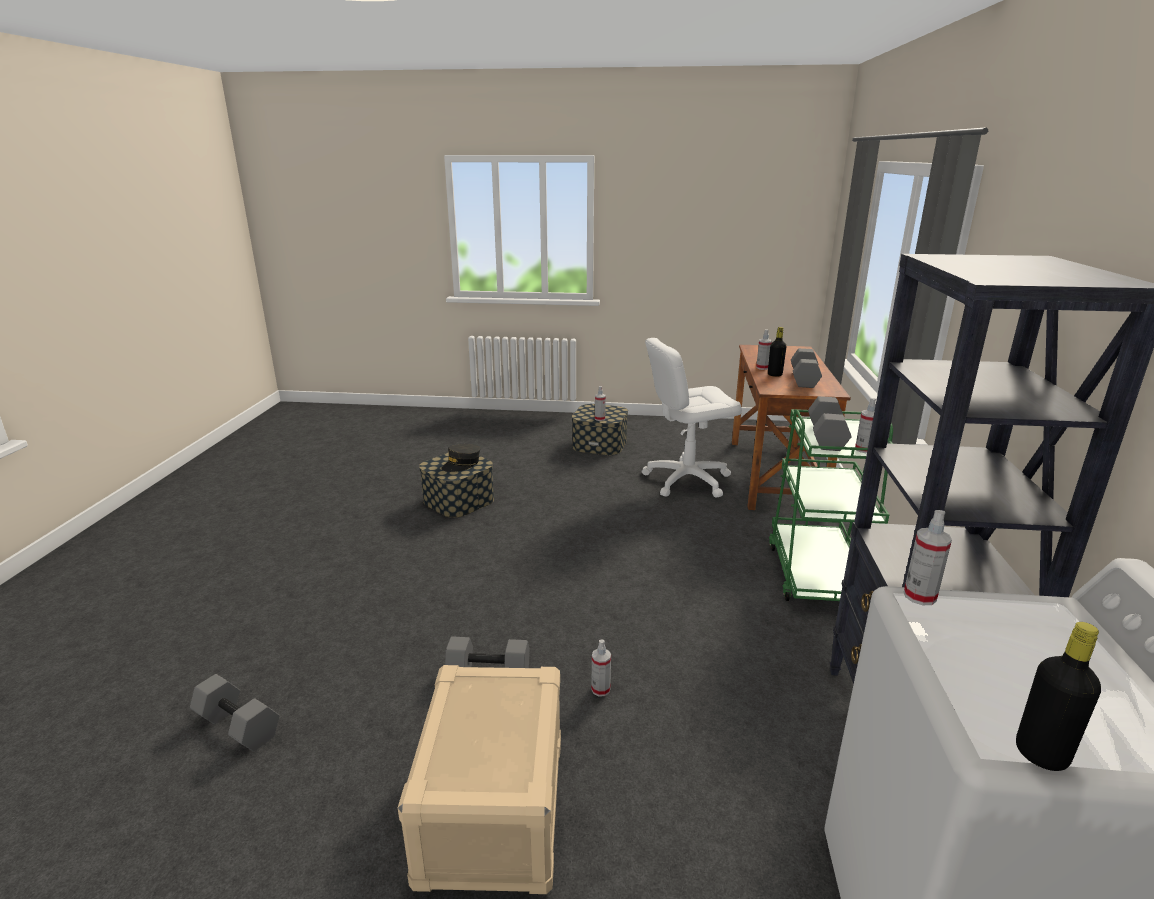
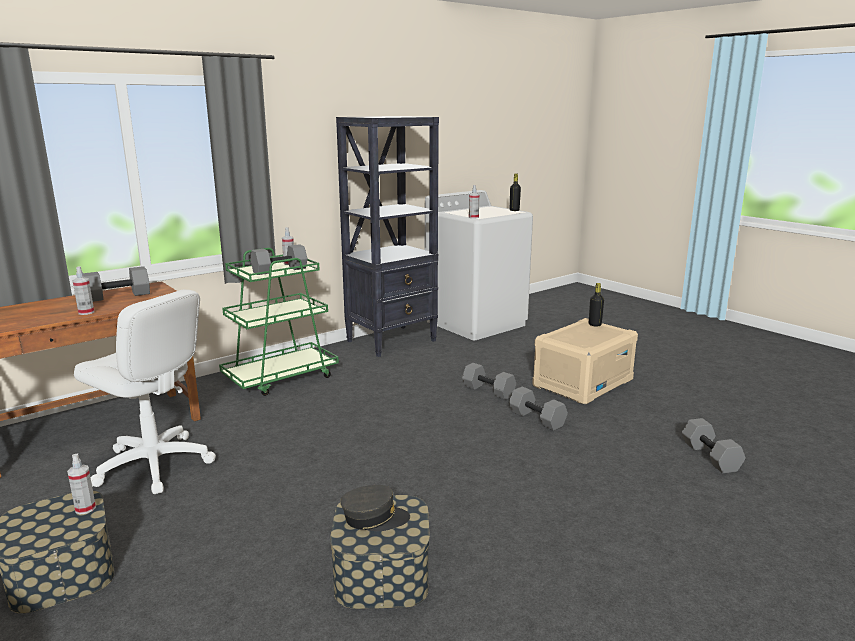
camera: 135 degrees left, 5 degrees down
spray bottle [591,640,611,697] -> grey dumbbell [462,363,516,400]
black bottle [768,327,787,377] -> black bottle moved to [589,283,604,327]

